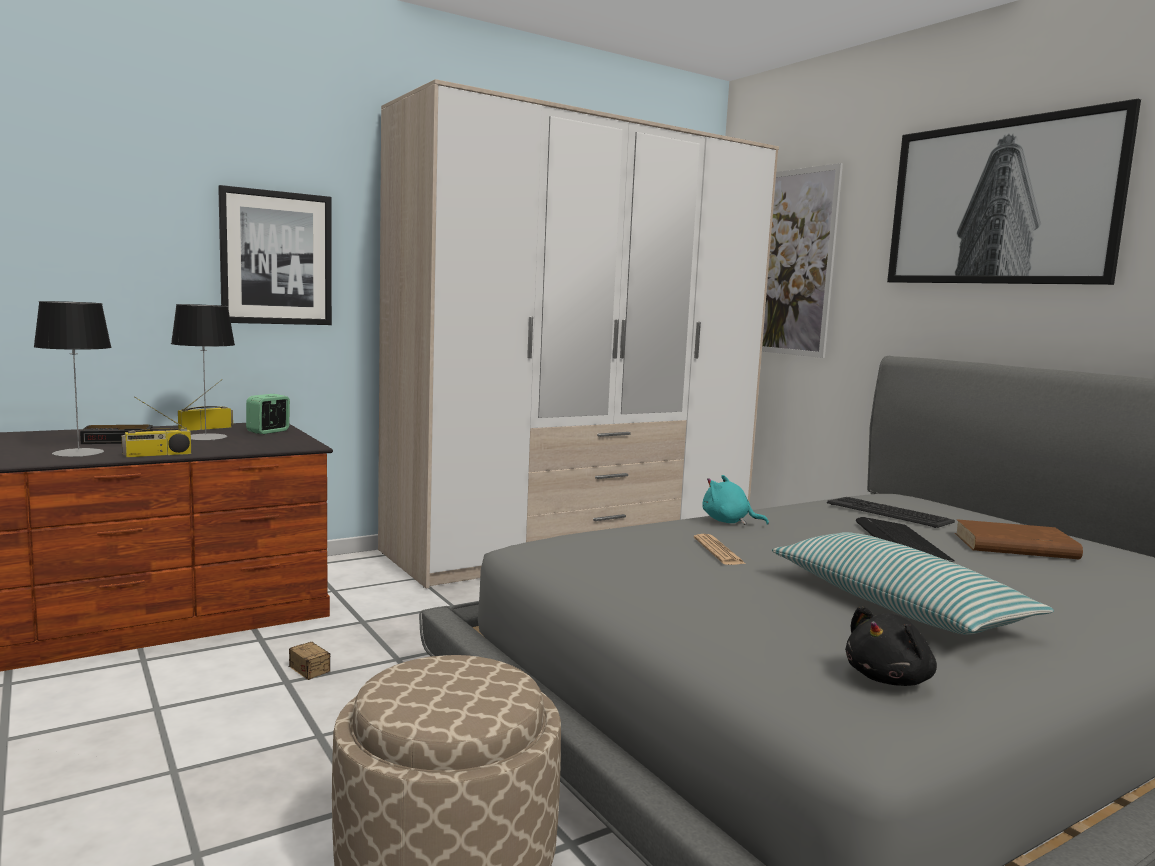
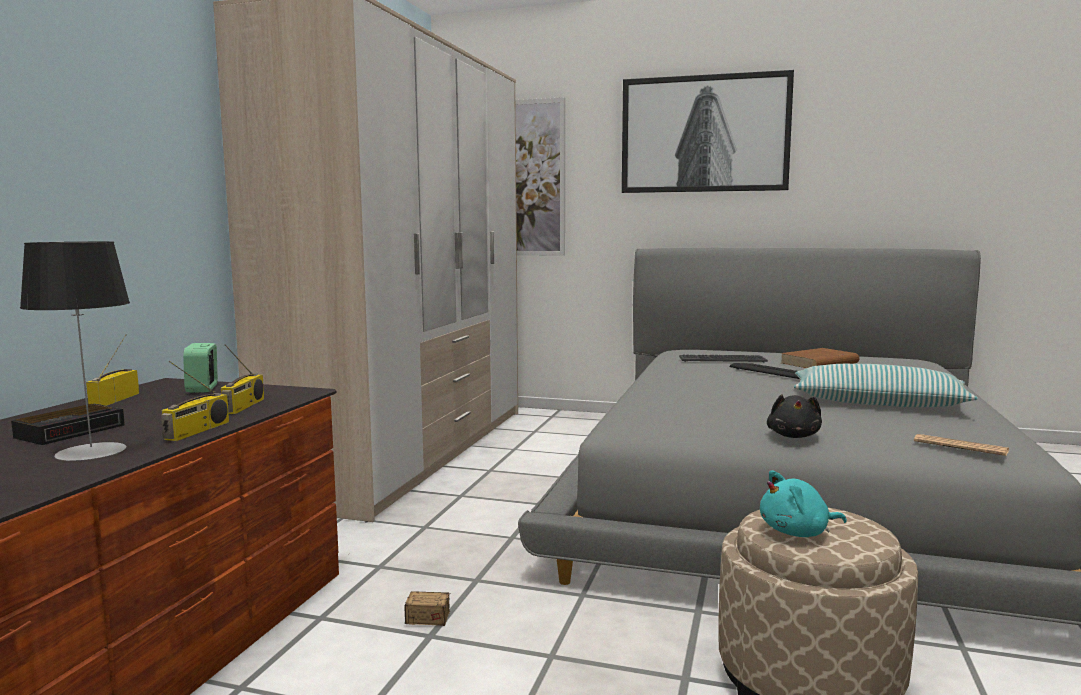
camera: 40 degrees left, 0 degrees up
table lamp [171,304,235,440] -> none
picture [218,185,332,325] -> none
newspaper [694,534,746,565] -> newspaper moved to [914,434,1009,456]
turquoise plush toy [702,475,769,525] -> turquoise plush toy moved to [760,470,847,537]
black plush toy [845,606,937,686] -> black plush toy moved to [767,394,822,438]
none -> radio [221,344,264,414]

